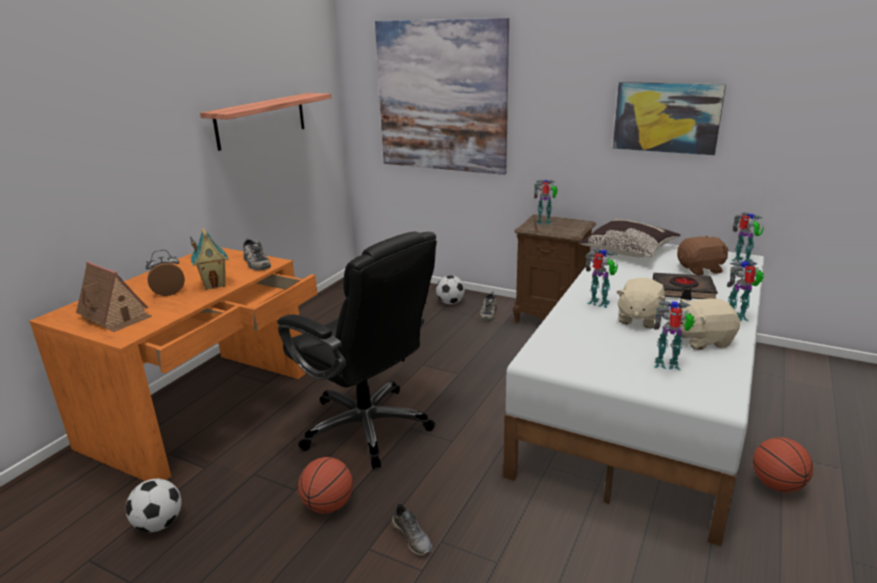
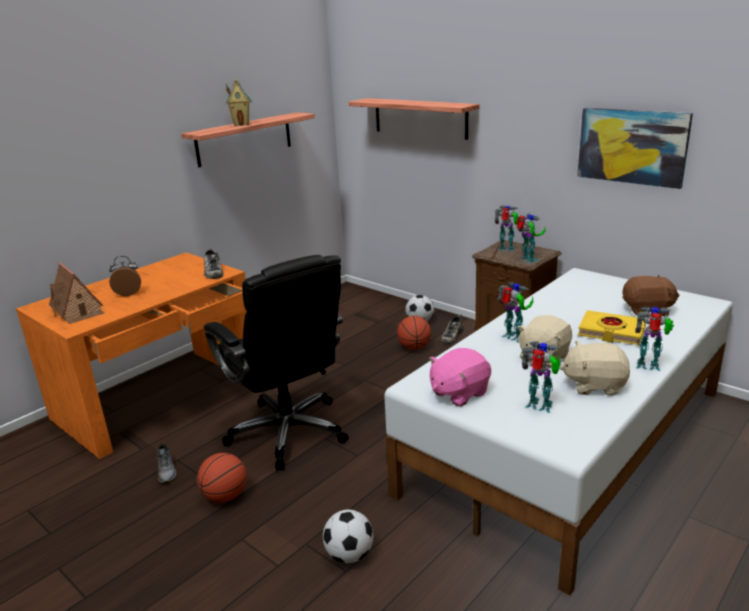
camera: 15 degrees right, 0 degrees up
football [126,479,181,532] -> football moved to [323,510,373,563]
toy house [190,228,229,290] -> toy house moved to [225,78,252,126]
picture [375,18,509,175] -> shelf [349,98,480,140]
grey shoe [392,503,432,556] -> grey shoe moved to [156,443,177,483]
pillow [580,219,681,257] -> none
black book [653,273,718,300] -> yellow book [578,310,646,345]
toy robot [731,212,764,262] -> toy robot moved to [516,214,546,263]
basketball [753,437,813,492] -> basketball moved to [397,316,431,350]
none -> pink plush toy [429,348,491,406]

